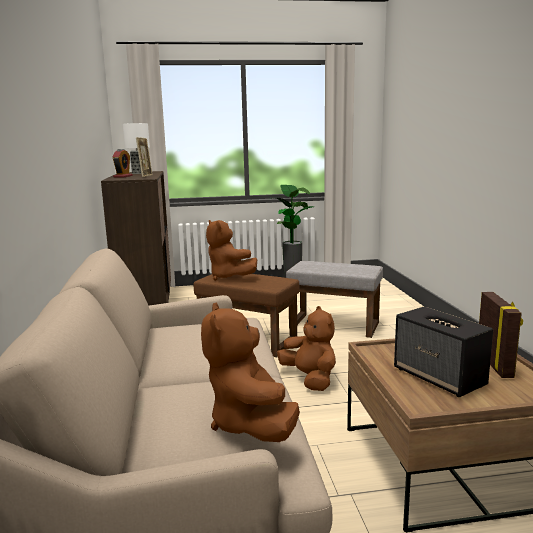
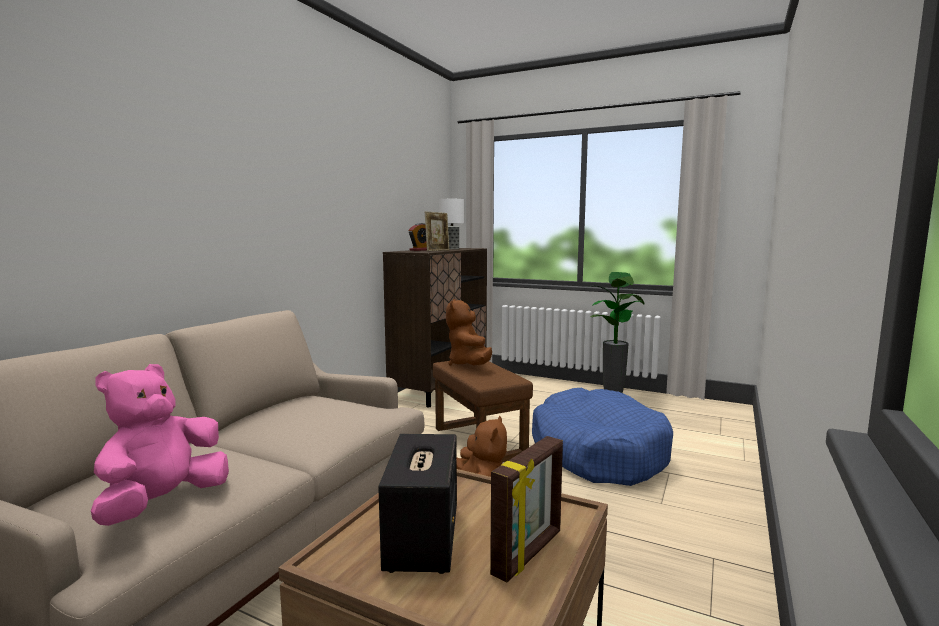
camera: 35 degrees right, 5 degrees down
brown plush toy [201,303,300,442] -> pink plush toy [91,364,229,526]
grey ottoman [286,261,383,338] -> blue dog bed [532,388,673,486]

